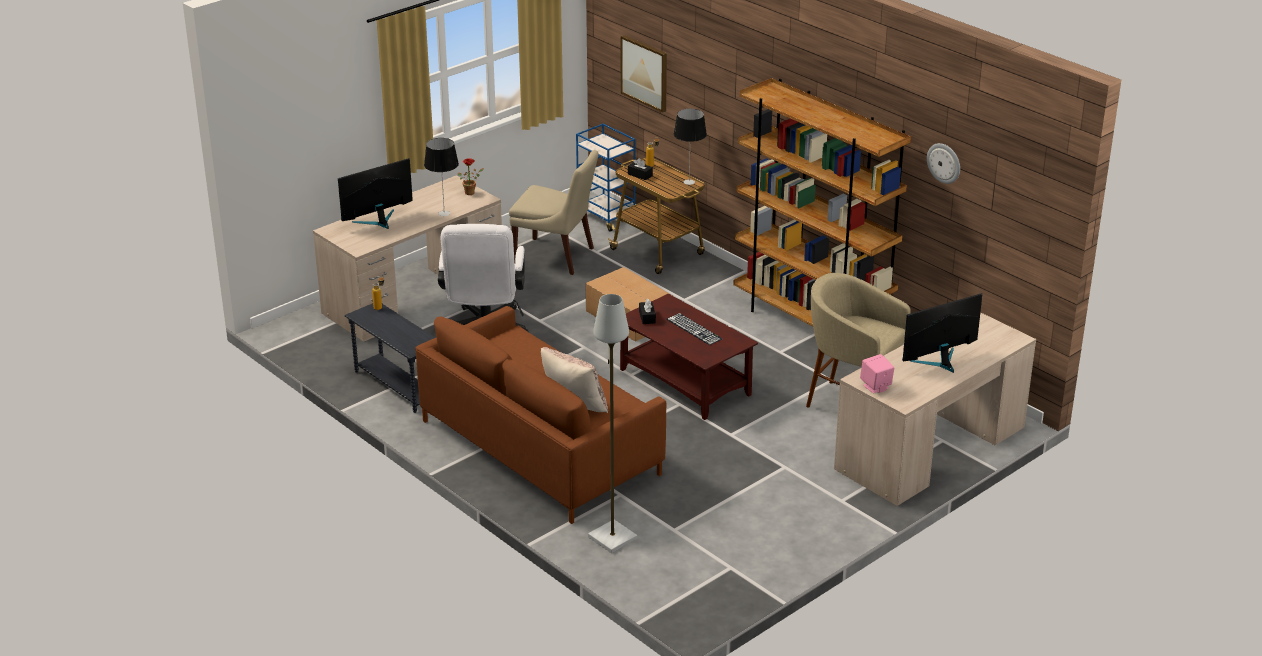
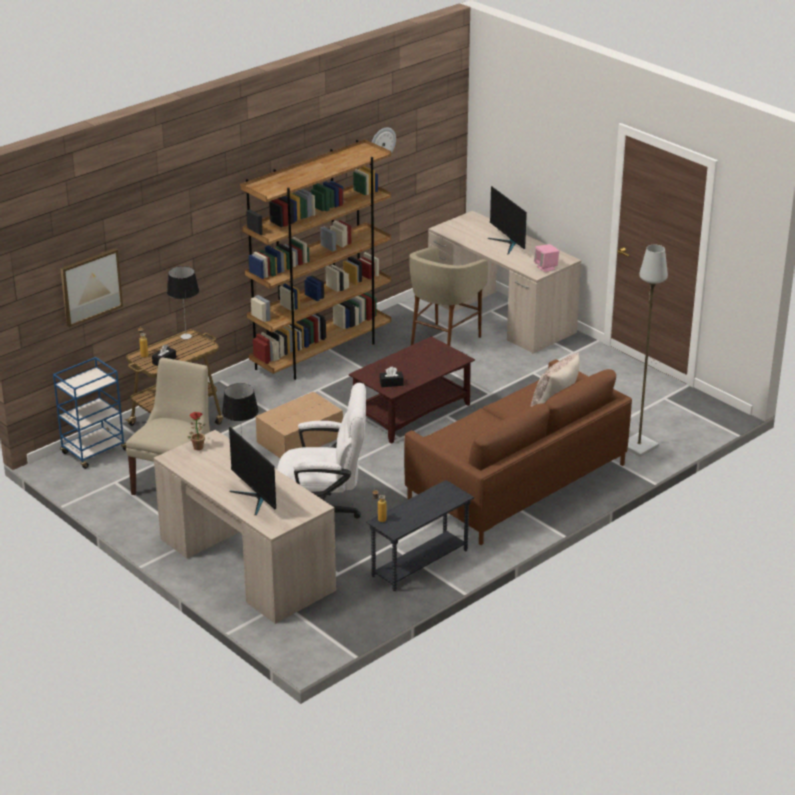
camera: 90 degrees left, 0 degrees up
keyboard [666,313,722,345] -> none

